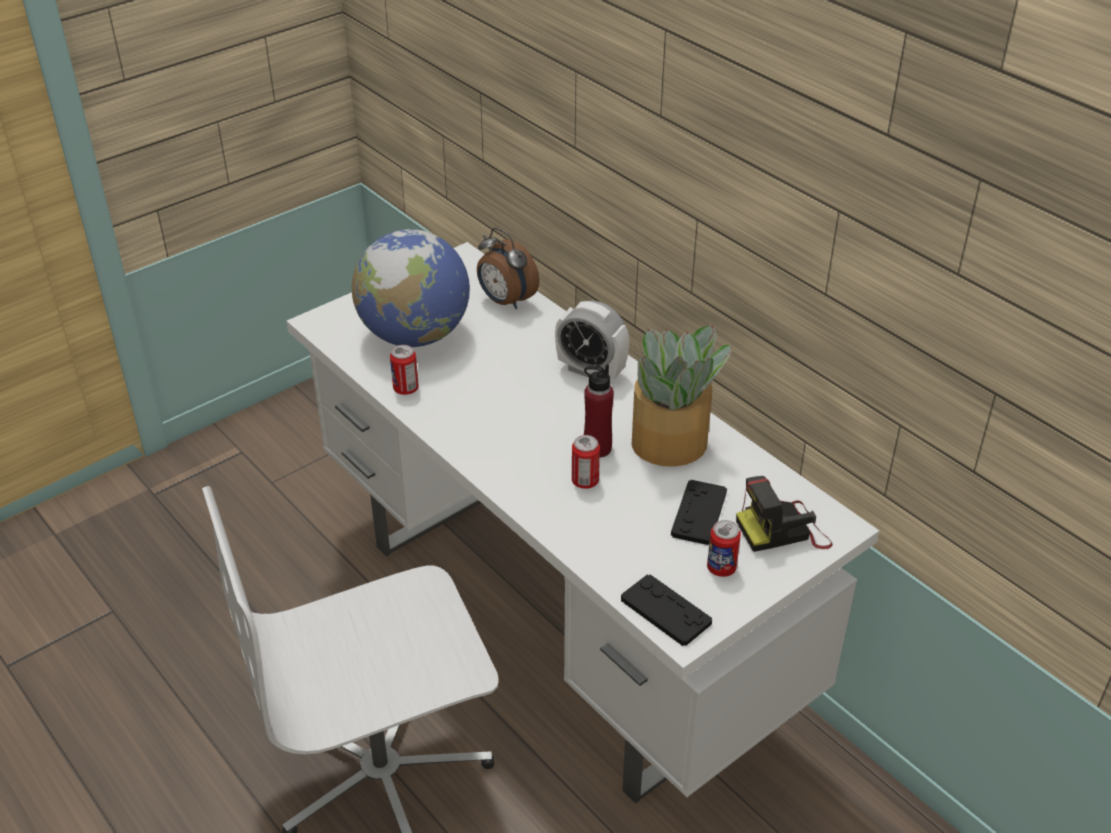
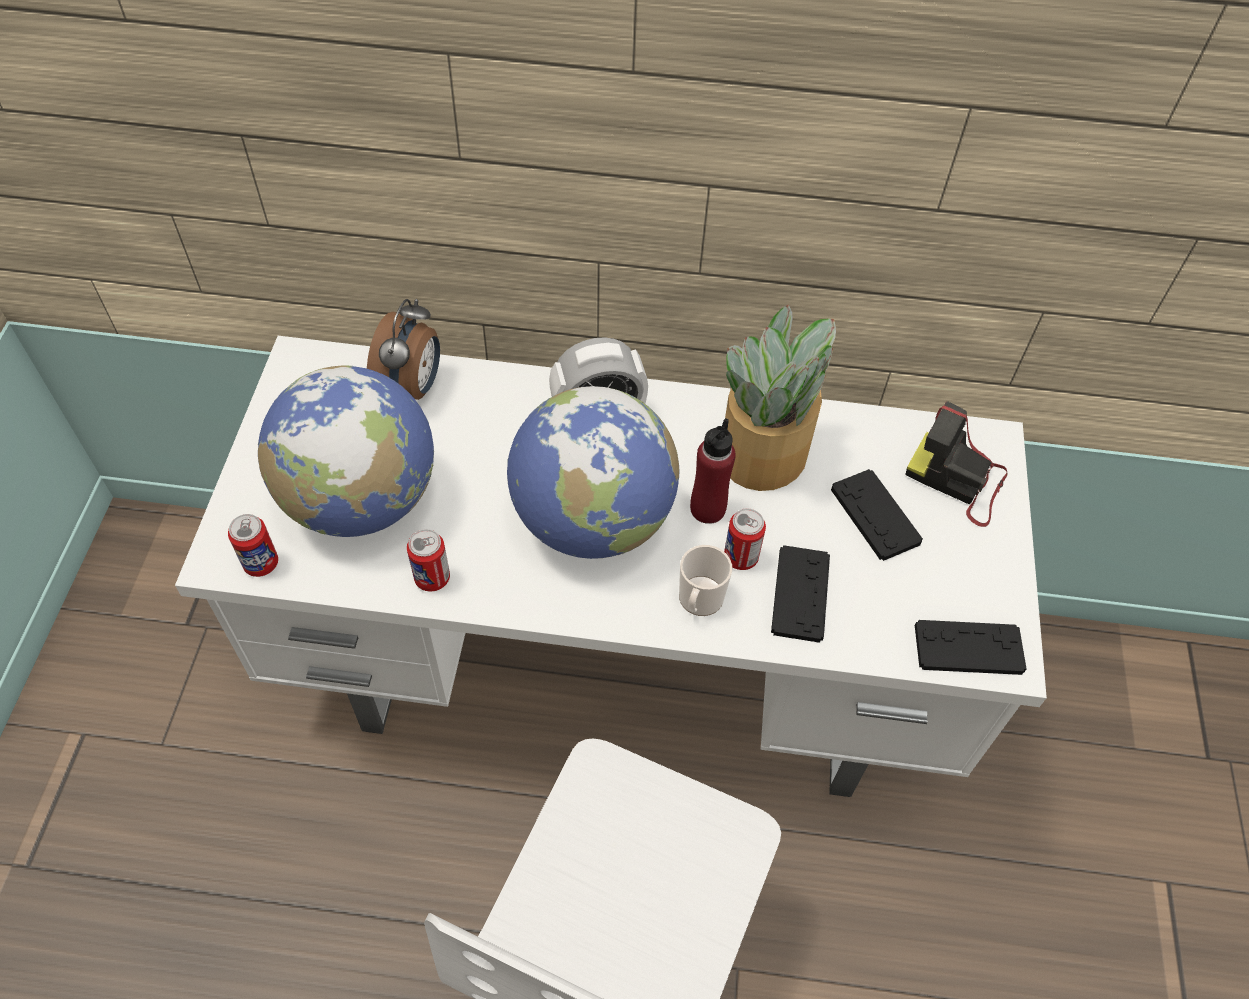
camera: 45 degrees left, 15 degrees up
alarm clock [477,228,540,309] -> alarm clock turned 75 degrees counterclockwise [367,299,440,400]
can [707,520,741,577] -> can moved to [228,514,278,577]
camera [736,476,833,552] -> camera turned 90 degrees clockwise [905,401,1007,527]
none -> globe [507,386,680,559]
none -> mug [679,545,732,616]
none -> black game controller [771,545,830,643]

